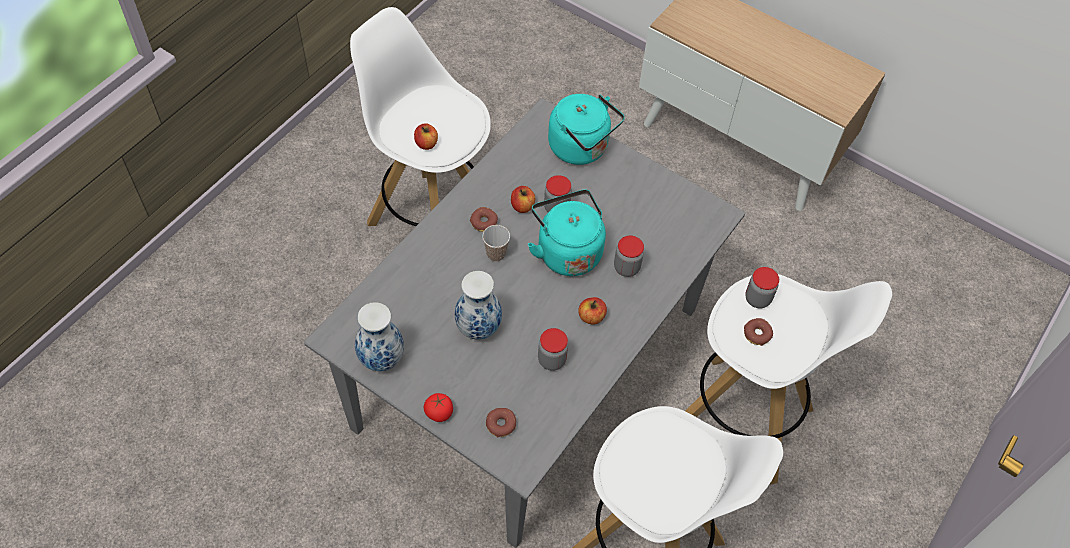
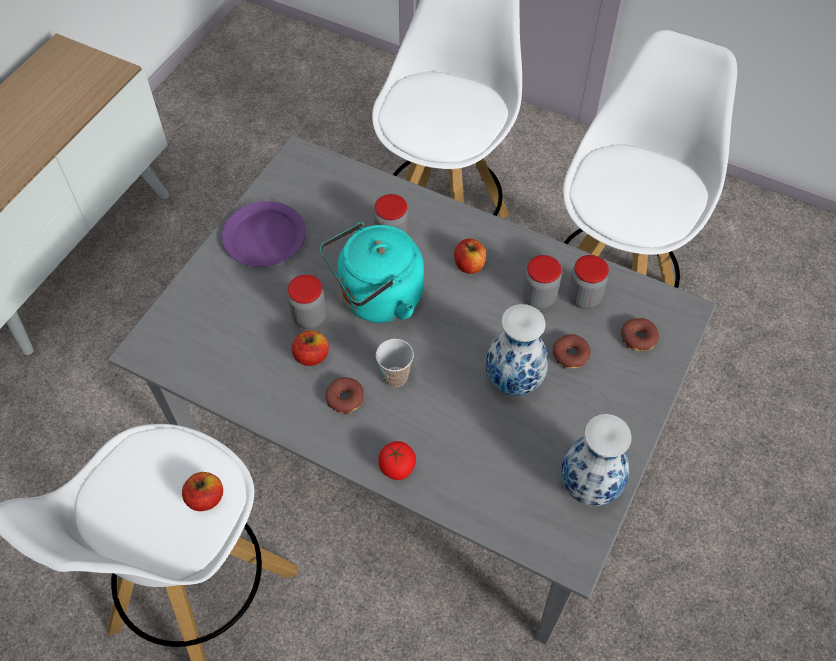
camera: 95 degrees left, 0 degrees up
tomato [424,393,453,422] -> tomato moved to [378,441,416,480]
turquoise kettle [548,94,625,165] -> none
donut [744,318,773,346] -> donut moved to [552,334,591,369]
jar [745,267,779,308] -> jar moved to [568,255,609,309]
none -> purple plate [222,201,306,267]

